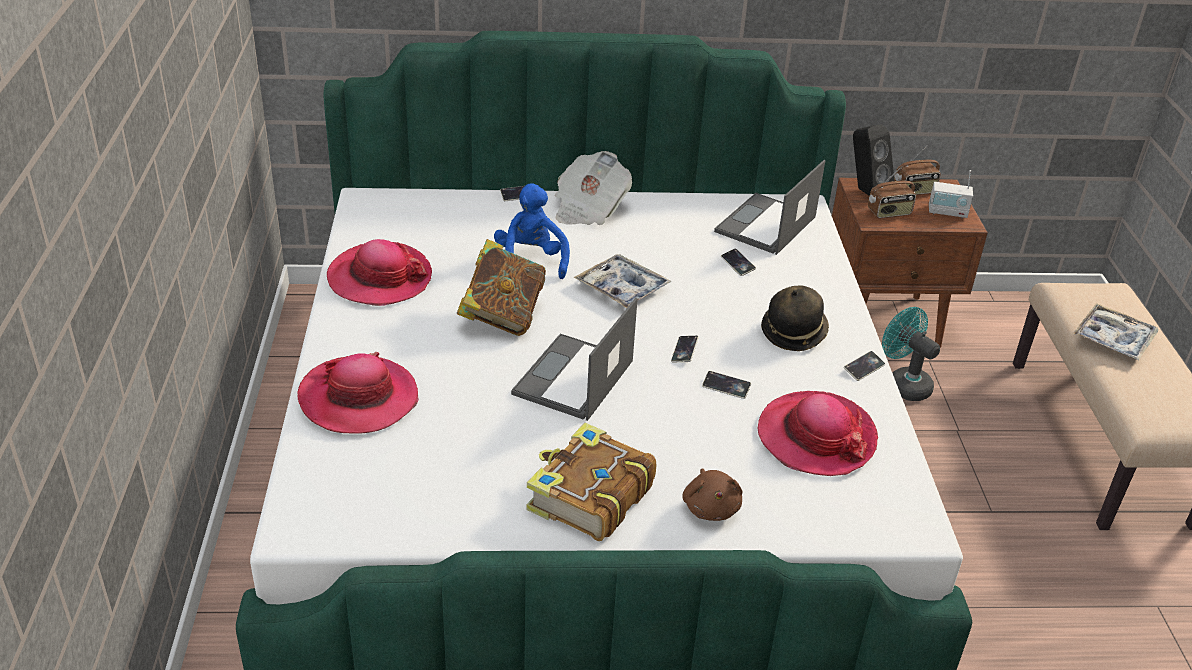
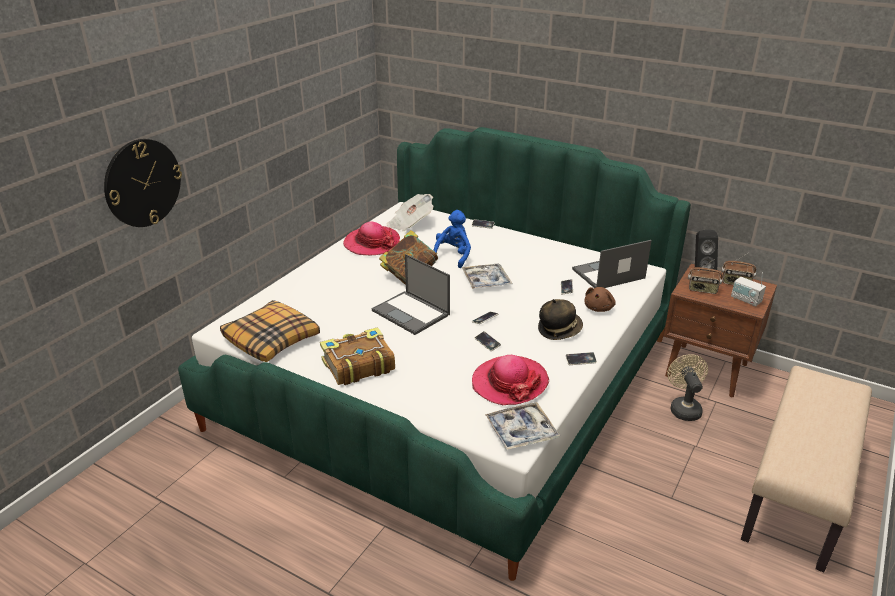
camera: 35 degrees right, 5 degrees down
hat [297,352,419,433] -> none
laptop [511,297,638,421] -> laptop turned 105 degrees counterclockwise [372,254,450,335]
newspaper [555,151,632,225] -> newspaper moved to [387,194,433,231]
brown plush toy [682,468,742,521] -> brown plush toy moved to [584,287,616,312]
turquoise fan [882,307,940,401] -> beige fan [667,354,708,421]
tray [1073,303,1159,360] -> tray moved to [485,402,560,450]
none -> wall clock [104,139,182,227]
none -> pillow [220,300,320,362]

